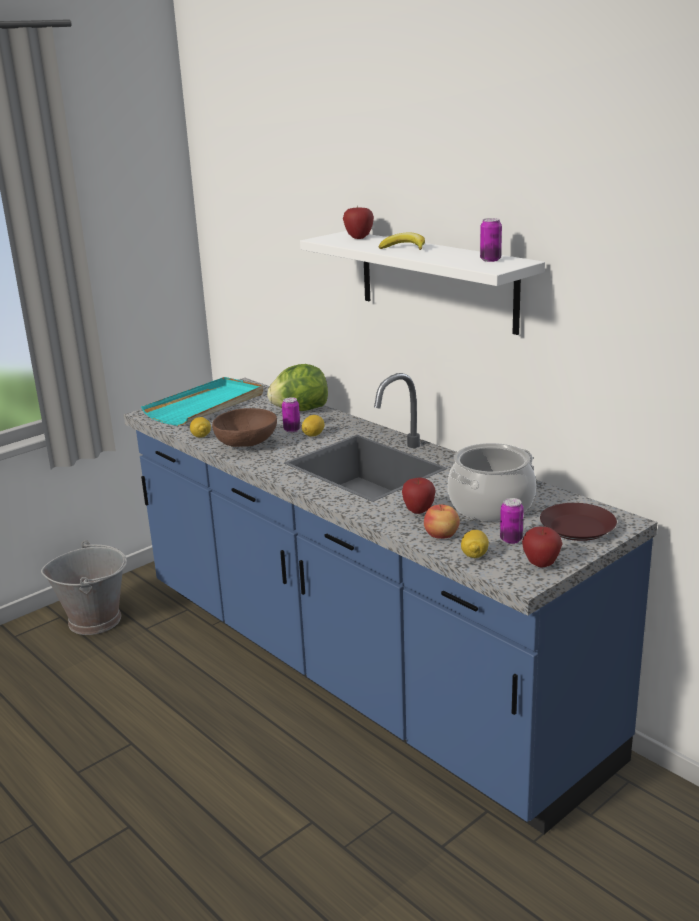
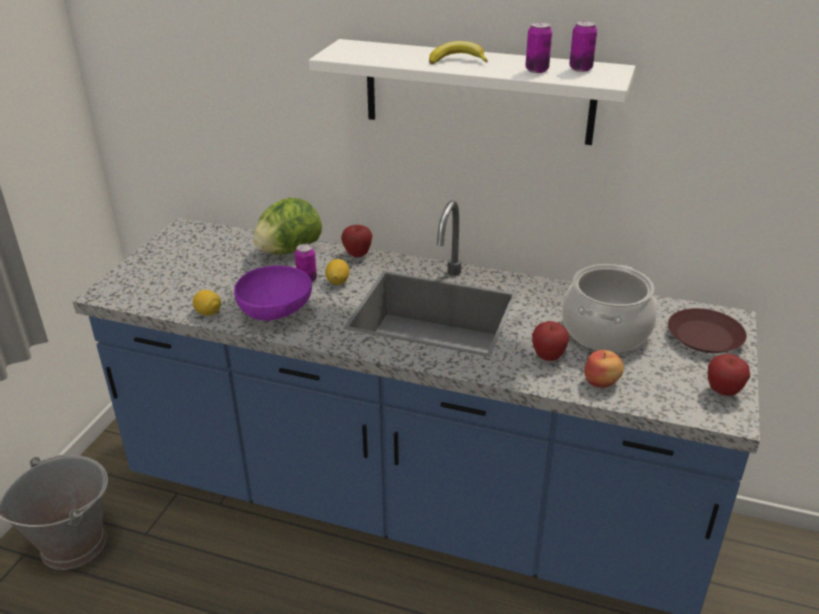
camera: 30 degrees left, 10 degrees up
turquoise tray [141,377,263,426] -> none
brown bowl [212,408,277,447] -> purple bowl [234,266,312,320]
apple [343,208,374,239] -> apple moved to [341,225,373,257]
lemon [461,530,489,558] -> none
can [500,498,524,544] -> can moved to [525,22,552,73]

